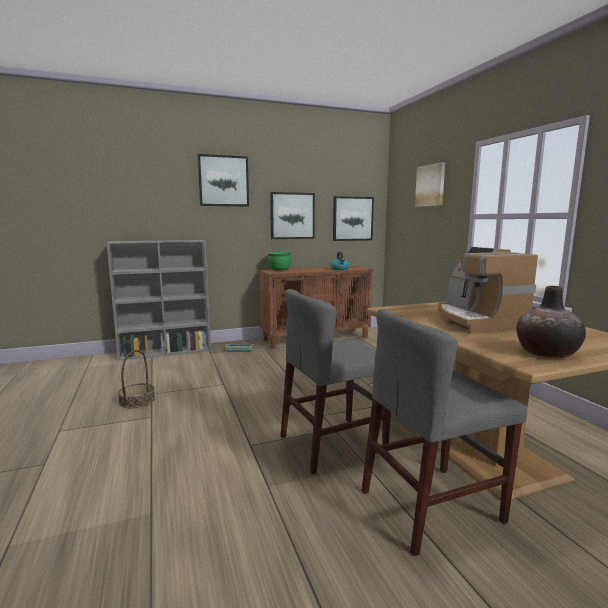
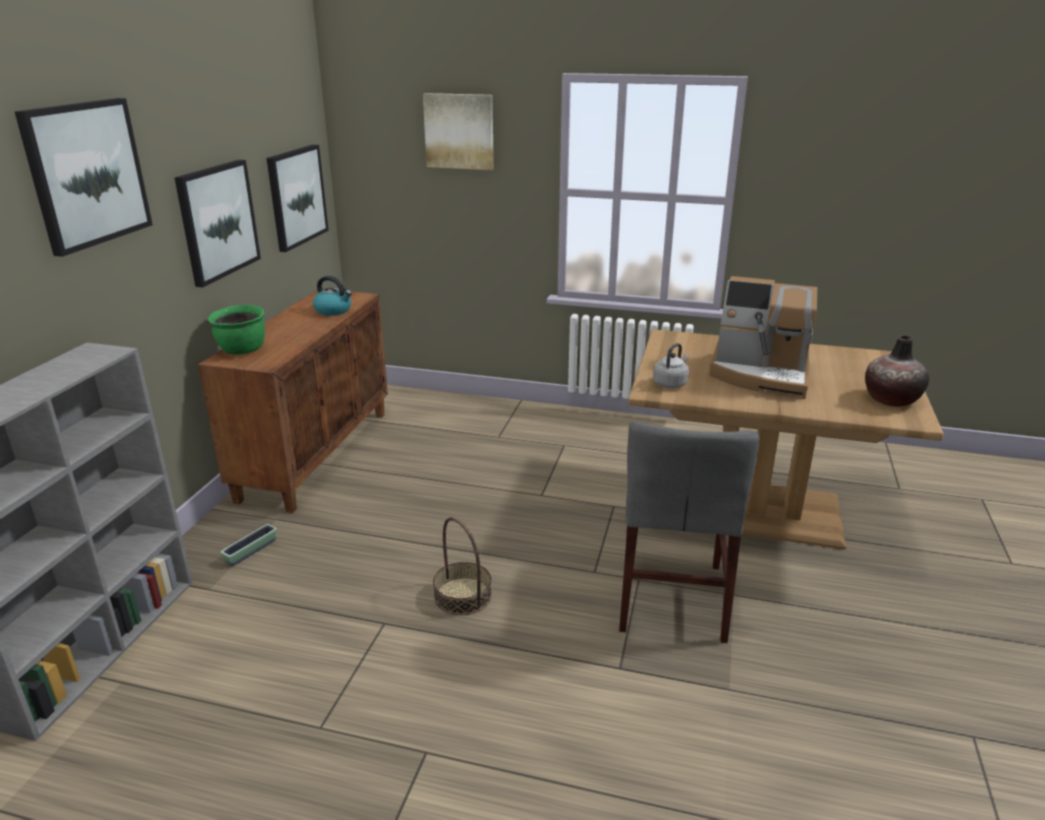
camera: 55 degrees left, 15 degrees up
basket [118,350,155,408] -> basket moved to [433,517,492,615]
grey chair [361,309,527,556] -> none
none -> grey kettle [653,343,689,388]

